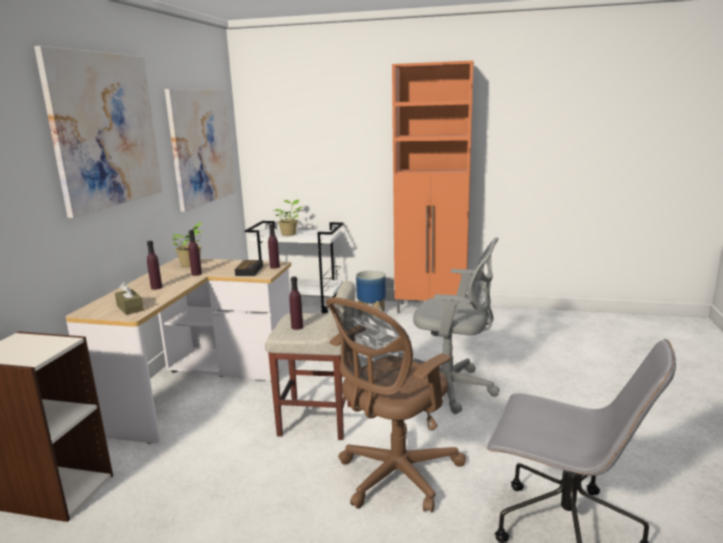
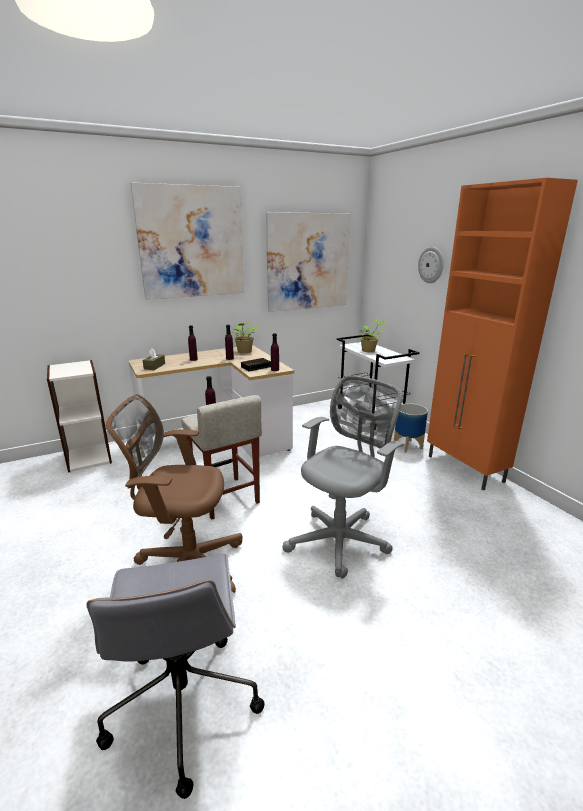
camera: 50 degrees right, 5 degrees up
grey office chair [413,237,500,414] -> grey office chair turned 120 degrees counterclockwise [282,375,404,579]
none -> wall clock [418,247,444,283]

